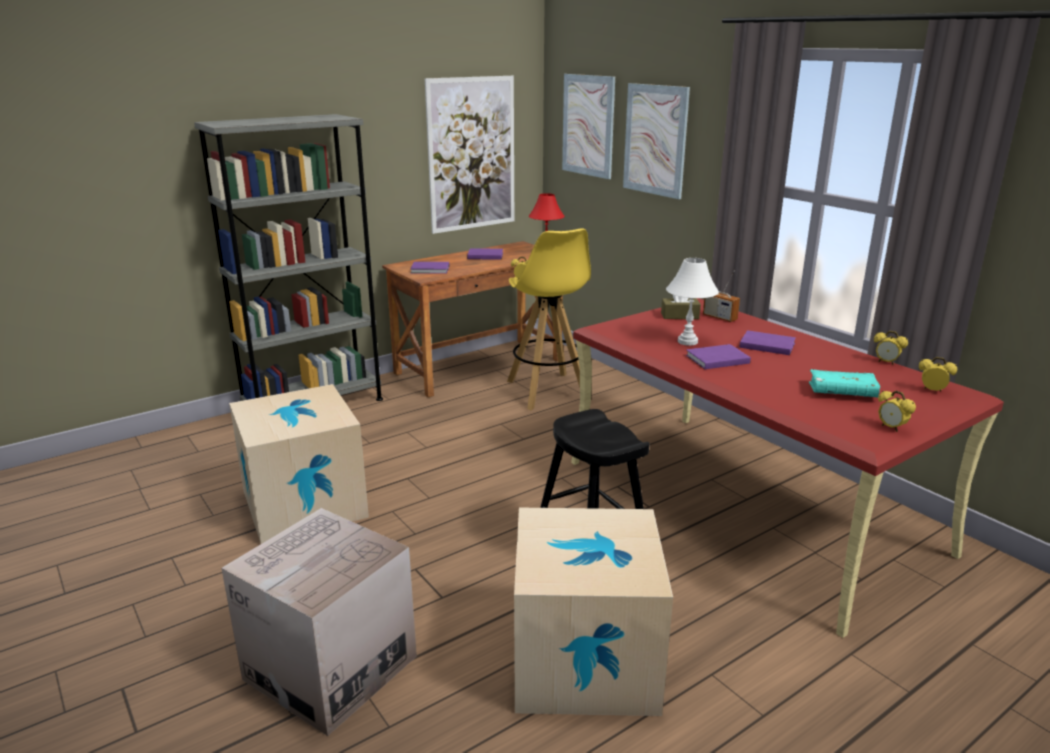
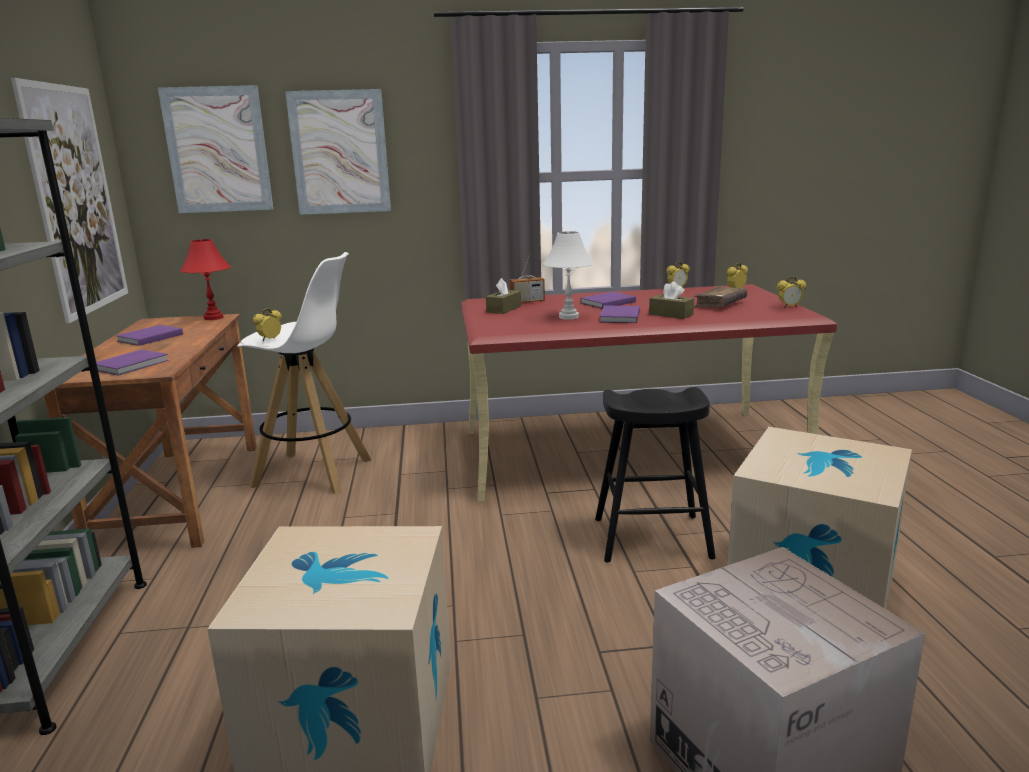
camera: 60 degrees left, 5 degrees down
yellow stool [507,228,591,411] -> white stool [237,252,372,494]
turquoise book [809,369,880,397] -> brown book [694,287,747,308]
none -> brown tissue box [649,281,694,319]

